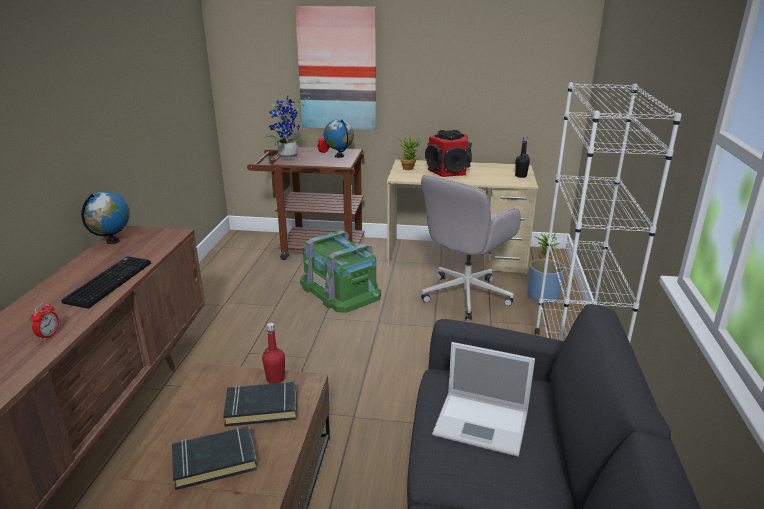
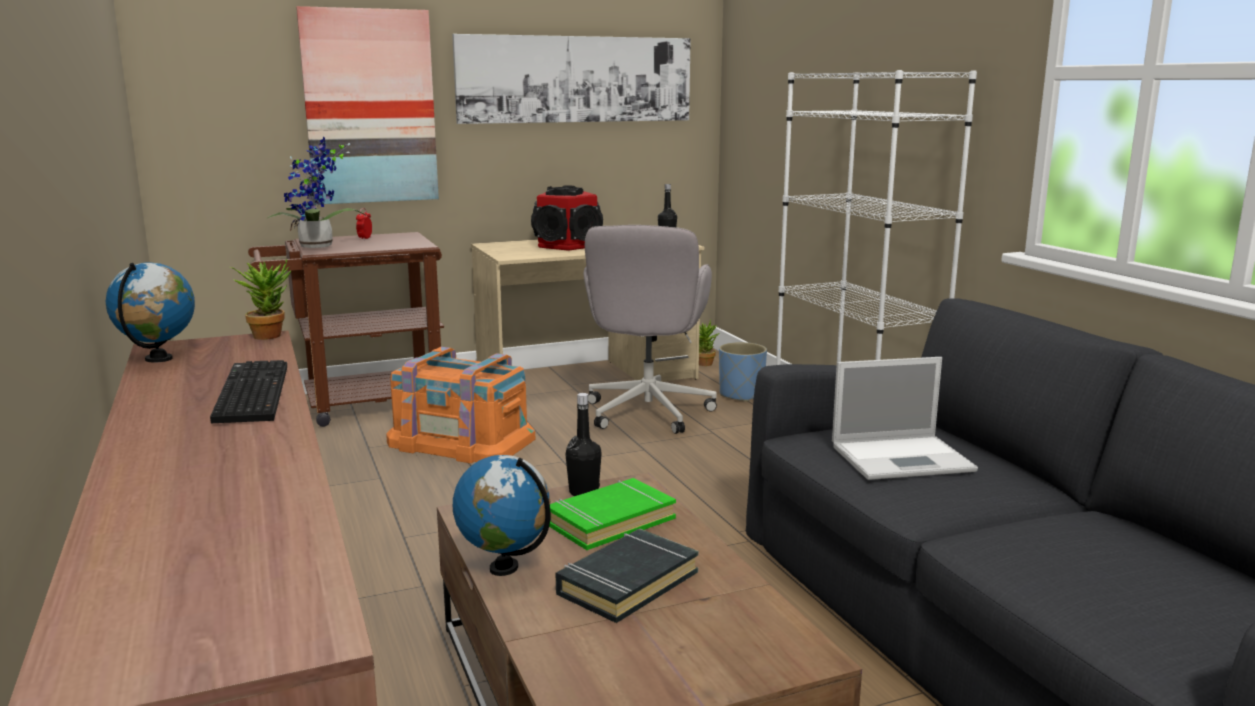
camera: 30 degrees left, 10 degrees down
alarm clock [31,302,59,341] -> none
black book [223,381,297,427] -> green book [549,478,676,550]
red bottle [262,323,285,384] -> black bottle [565,393,602,496]
green storage box [300,230,381,313] -> orange storage box [386,347,536,463]
globe [324,119,354,158] -> globe moved to [453,455,551,576]
potted plant [398,137,421,170] -> potted plant moved to [230,259,291,340]
none -> picture [452,34,691,124]

